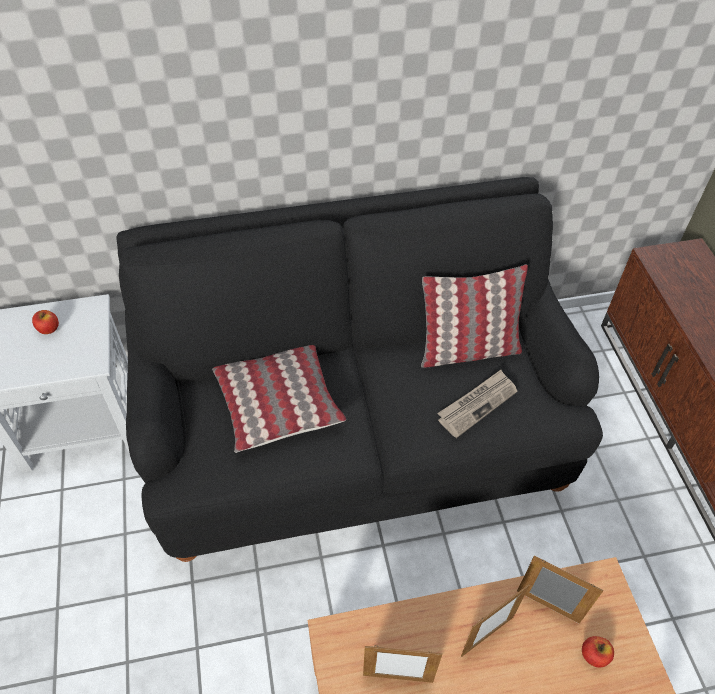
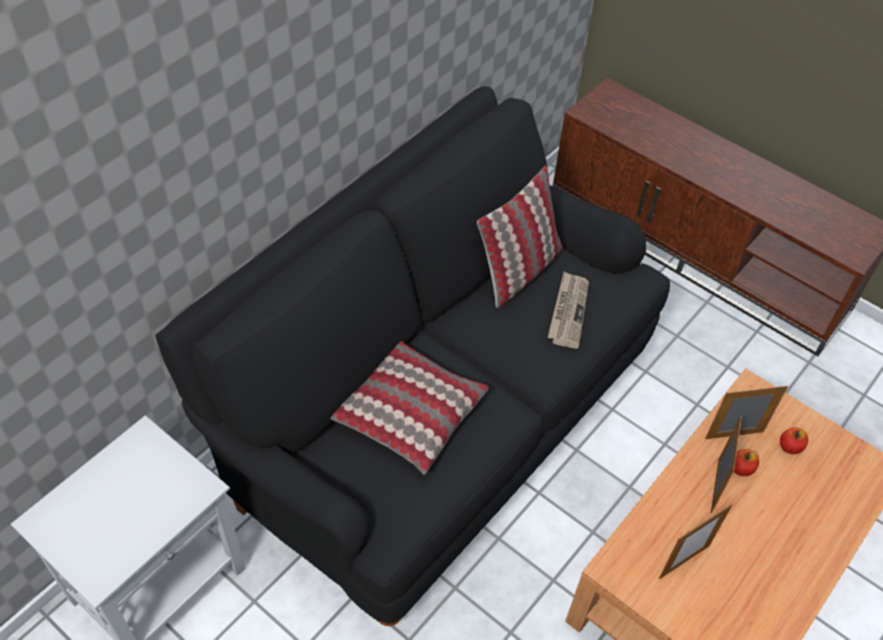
camera: 40 degrees left, 0 degrees up
apple [32,310,59,334] -> apple moved to [734,449,759,476]

